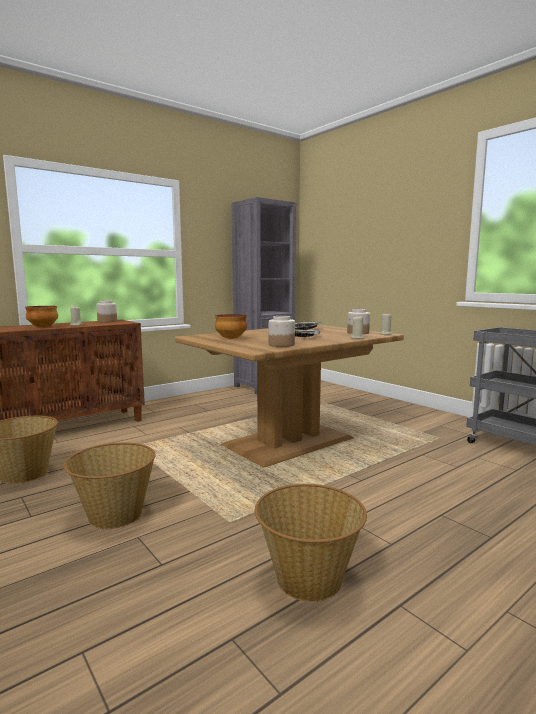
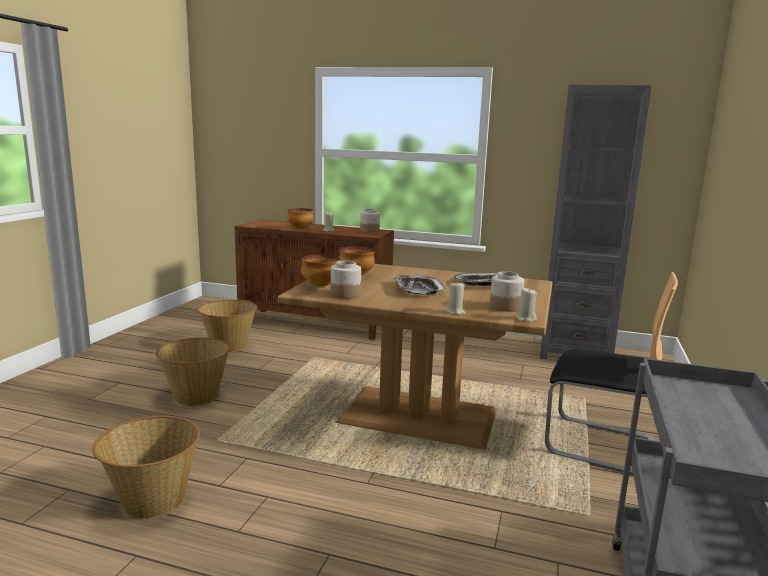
camera: 55 degrees right, 5 degrees up
none -> bowl [301,254,340,286]
none -> chair [545,272,678,475]

